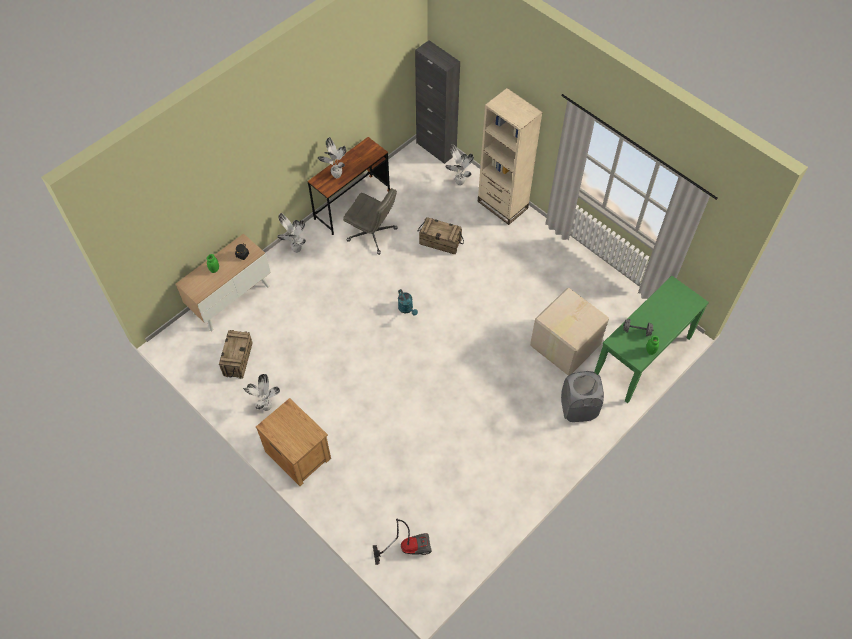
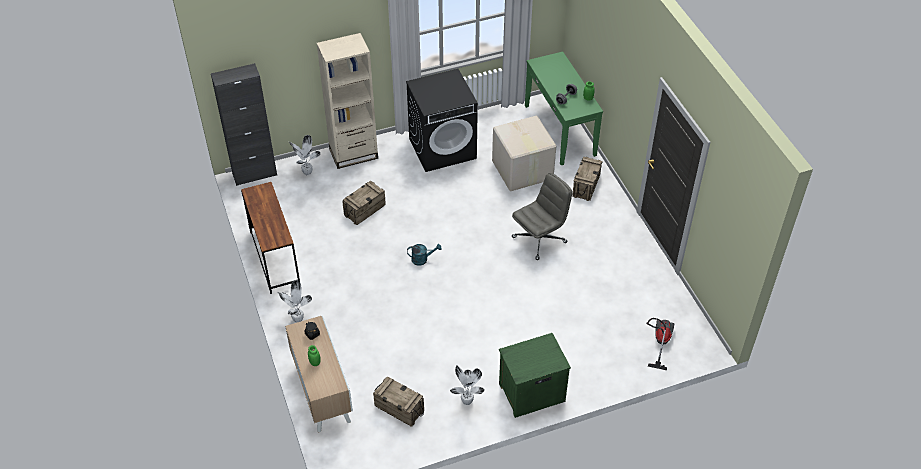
camera: 65 degrees left, 10 degrees down
brown nightstand [256,398,331,486] -> green nightstand [499,333,571,418]
potted plant [318,137,346,178] -> none
grey office chair [343,188,398,255] -> grey office chair moved to [512,173,572,260]
grey laundry basket [561,371,604,422] -> crate [572,156,603,201]
none -> black washing machine [406,69,478,172]

